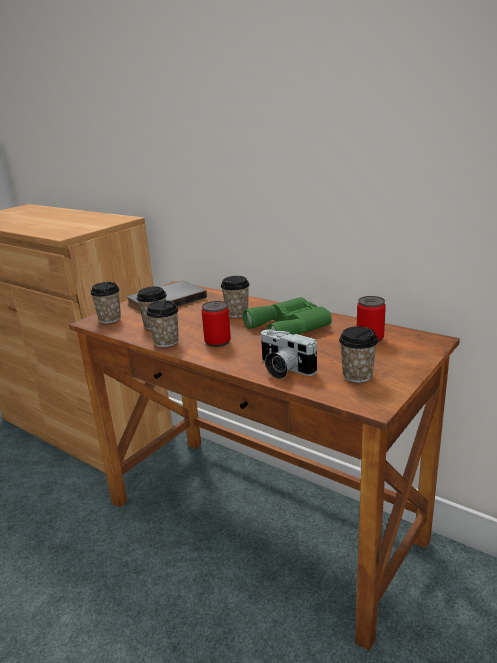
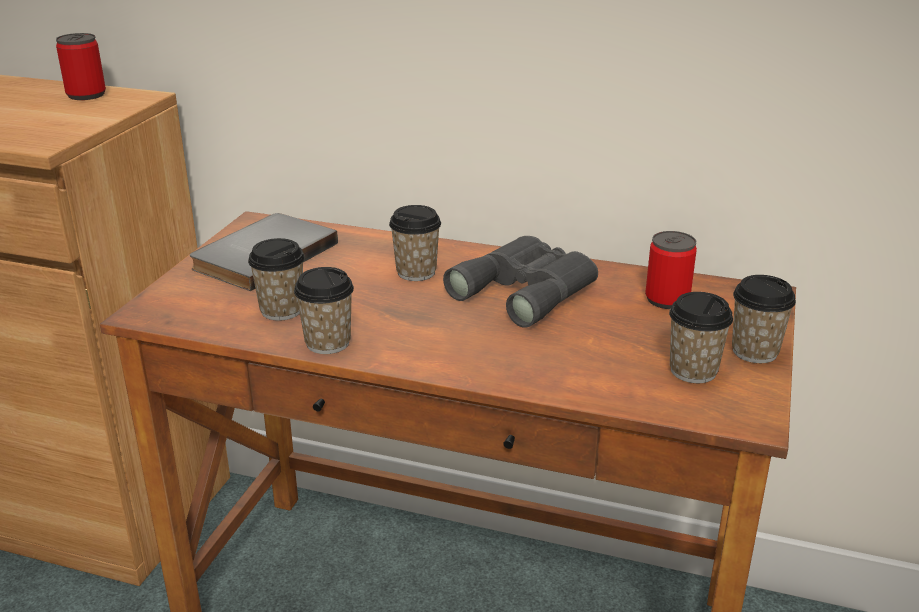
camera: 20 degrees left, 5 degrees up
cup [90,282,121,323] -> cup moved to [732,275,796,363]
can [202,301,231,347] -> can moved to [56,33,106,100]
green binoculars [243,297,332,335] -> grey binoculars [443,236,598,328]
camera [261,329,318,379] -> none

